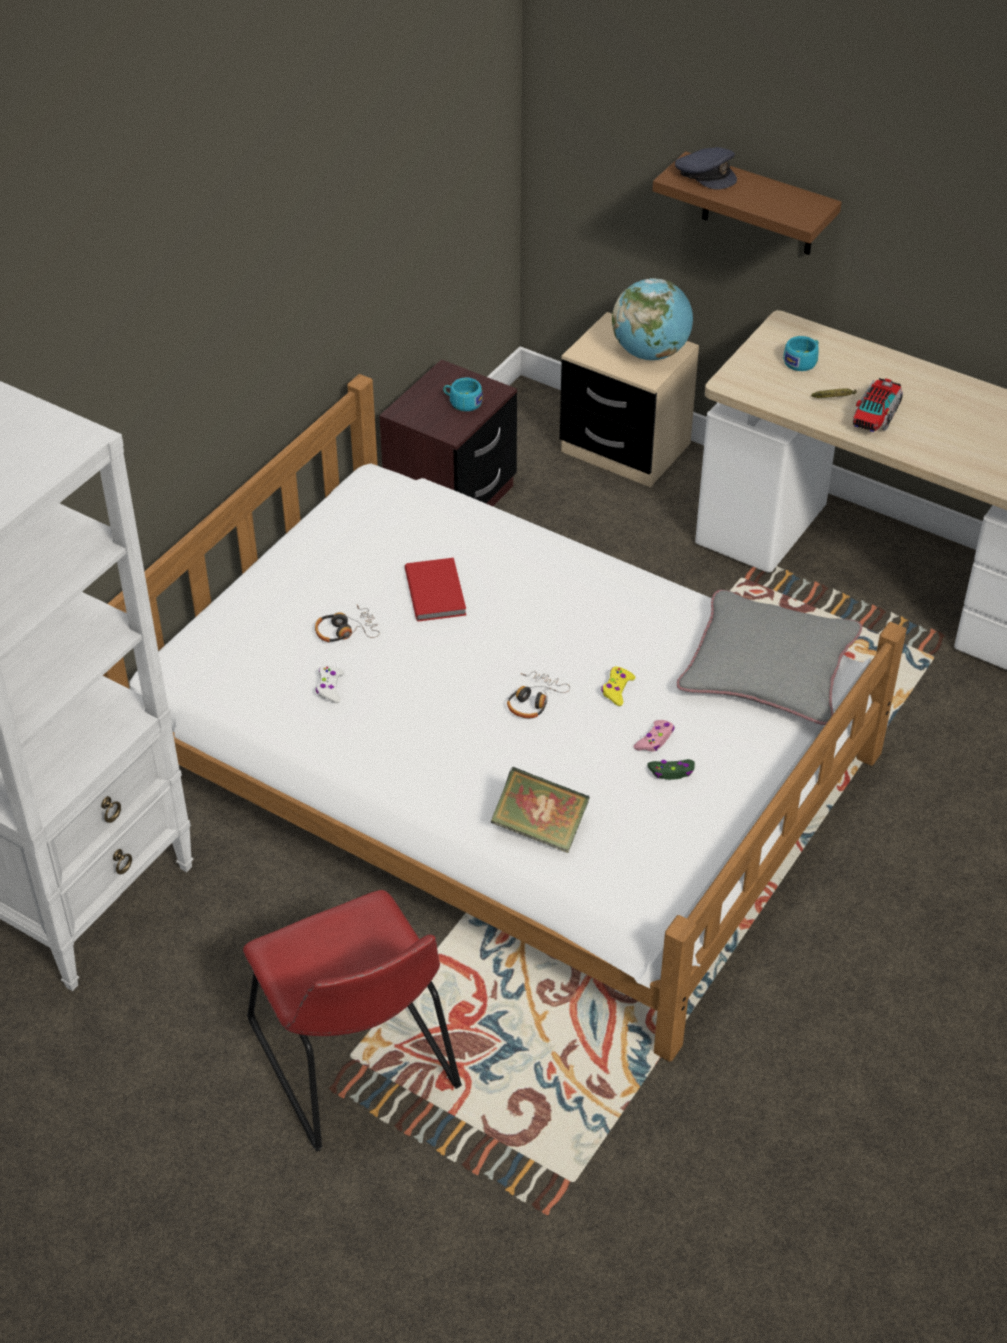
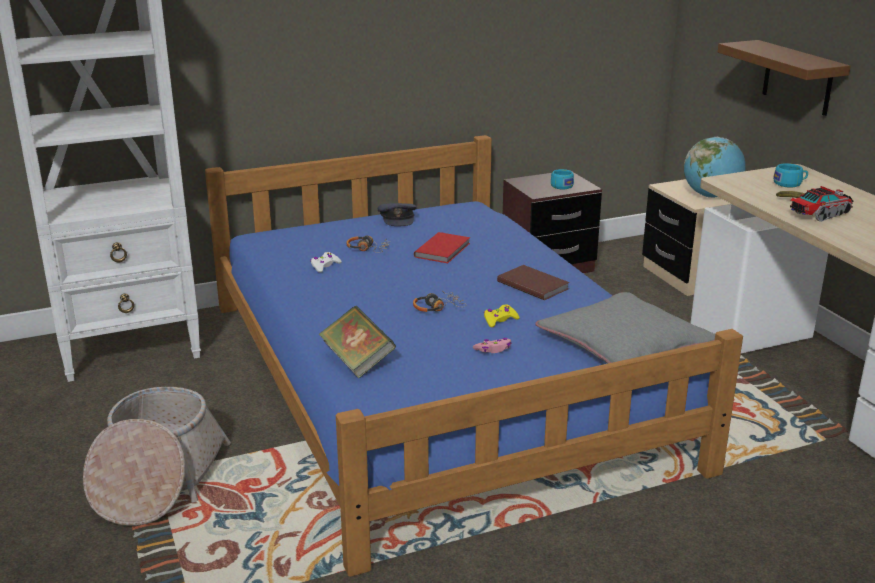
camera: 35 degrees right, 20 degrees down
white bed [103,374,907,1062] -> blue bed [205,135,743,577]
red chair [243,890,462,1152] -> basket [83,387,231,526]
green game controller [648,759,695,780] -> none
grey cap [675,147,737,190] -> grey cap moved to [378,203,417,226]
none -> brown book [497,265,570,300]

